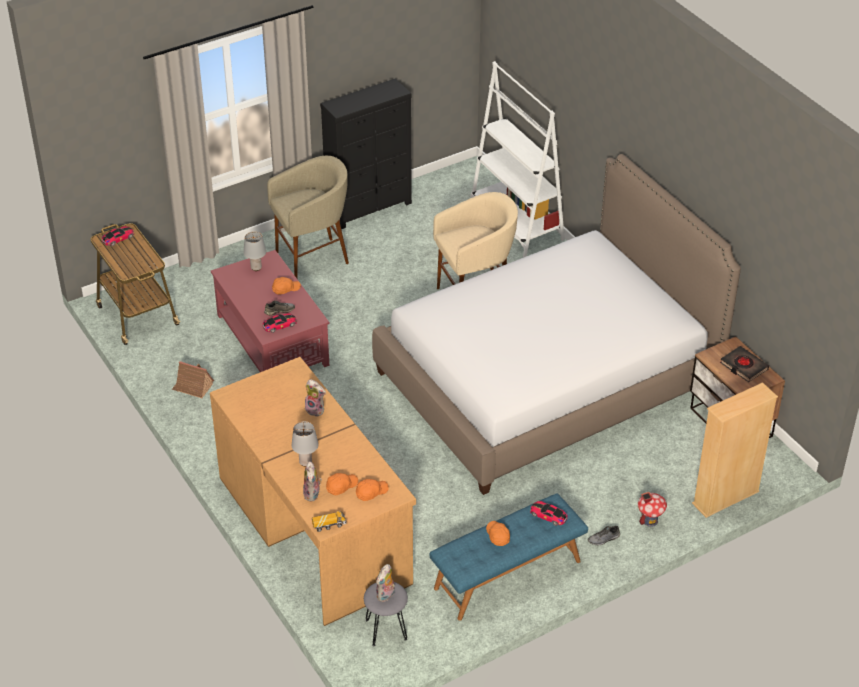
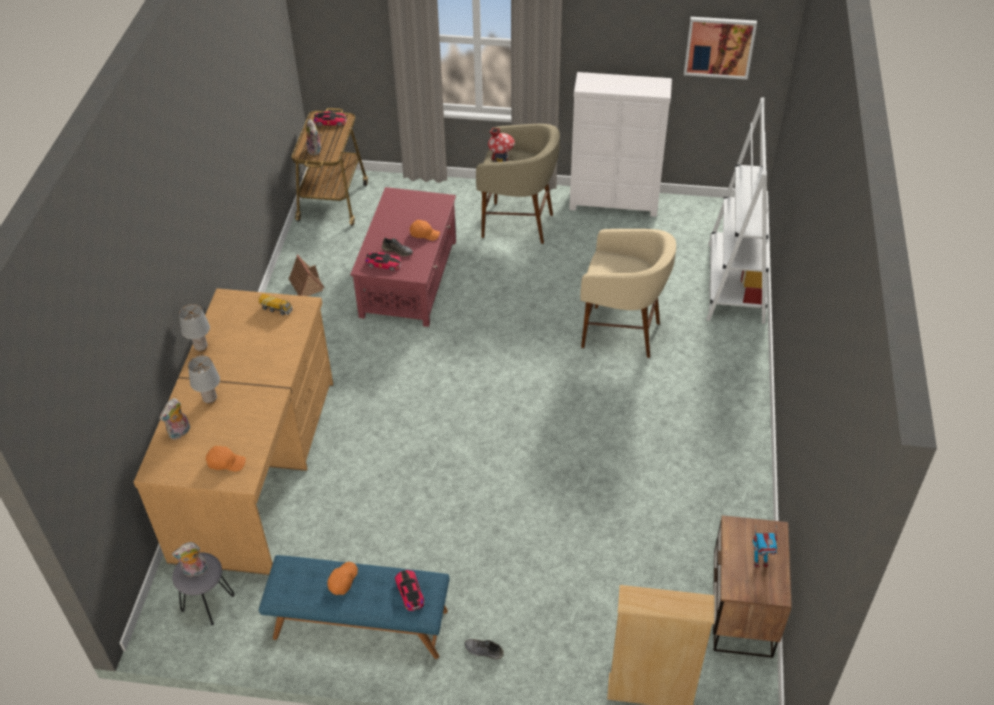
camera: 40 degrees right, 5 degrees up
grey table lamp [244,232,266,271] -> grey table lamp moved to [179,304,210,351]
plush toy [305,379,326,417] -> plush toy moved to [306,119,322,156]
toy truck [312,511,346,532] -> toy truck moved to [258,294,293,315]
black dresser [320,78,412,229] -> white dresser [569,72,672,217]
orange cap [326,473,358,495] -> none
bed [372,154,741,495] -> none
toy house [638,492,667,527] -> toy house moved to [488,127,515,162]
black book [720,346,769,382] -> toy robot [753,524,777,567]
none -> picture [684,17,757,80]

